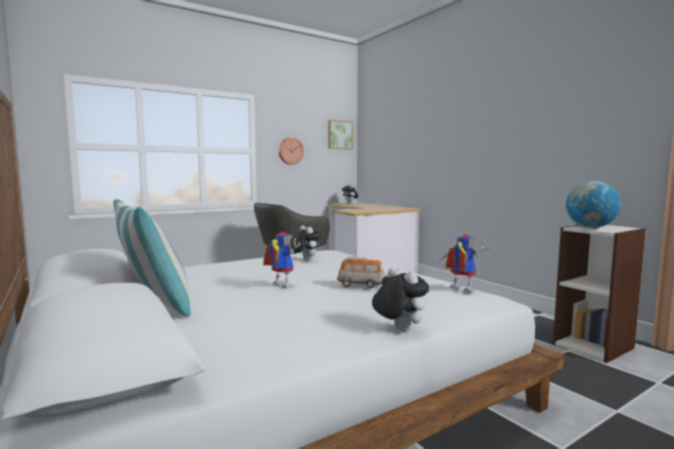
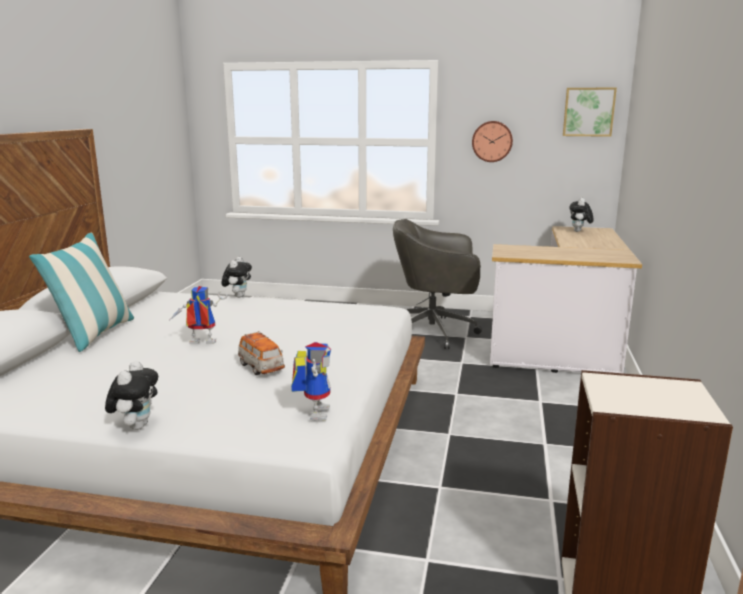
camera: 45 degrees right, 10 degrees up
toy robot [263,232,300,289] -> toy robot turned 90 degrees counterclockwise [170,286,228,344]
plush toy [291,225,321,261] -> plush toy moved to [222,257,252,298]
globe [566,181,621,228] -> none

